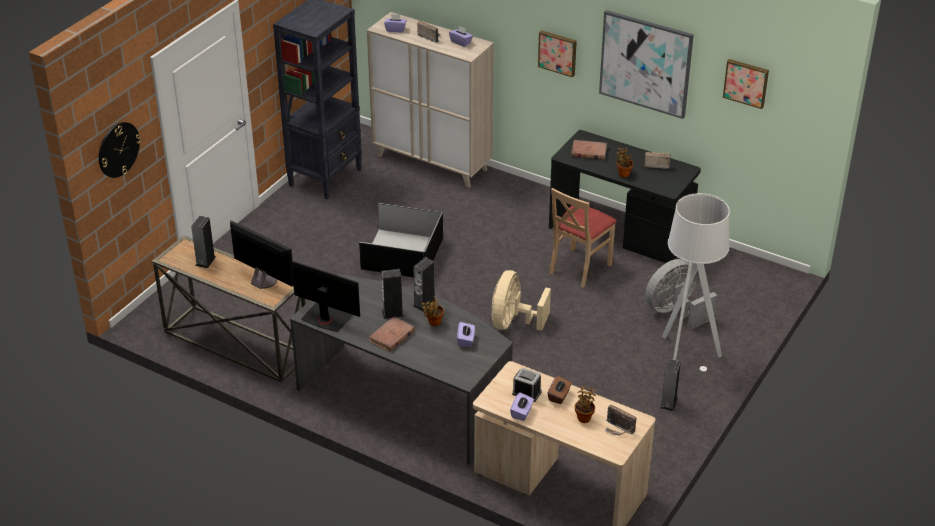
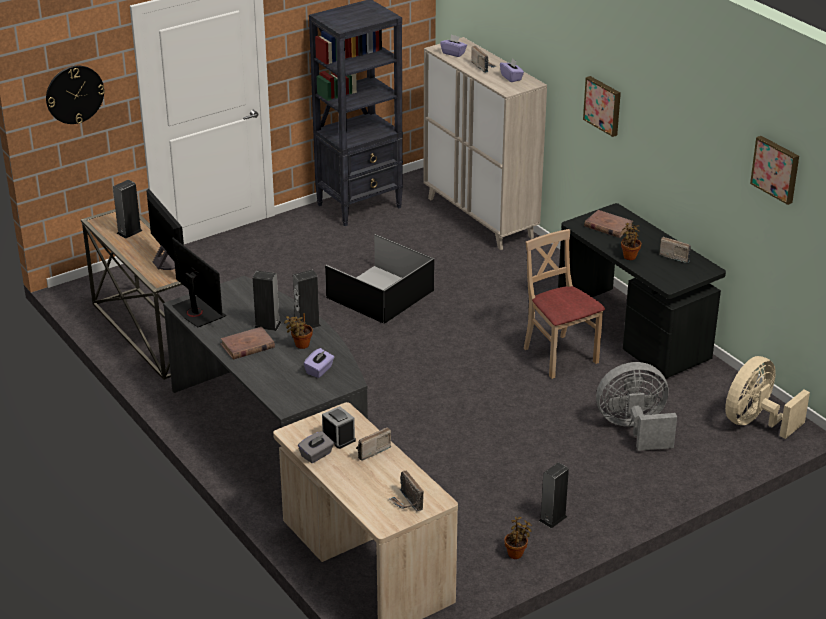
camera: 25 degrees right, 5 degrees down
beige fan [492,270,551,331] -> beige fan moved to [725,356,810,439]
purple tissue box [510,392,534,421] -> grey tissue box [298,431,334,463]
brown tissue box [547,376,572,404] -> radio [356,427,392,461]
beige chair [550,188,617,288] -> beige chair turned 90 degrees clockwise [524,229,605,379]
potted plant [575,386,596,423] -> potted plant moved to [505,516,532,559]
picture [599,10,694,119] -> none
grey floor lamp [662,193,730,372] -> none

